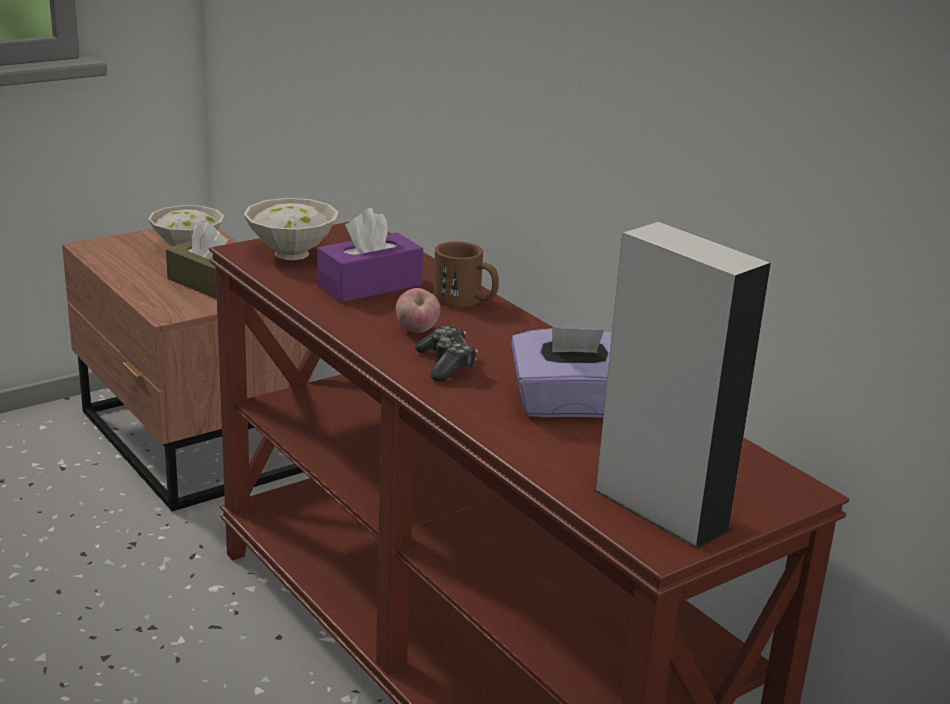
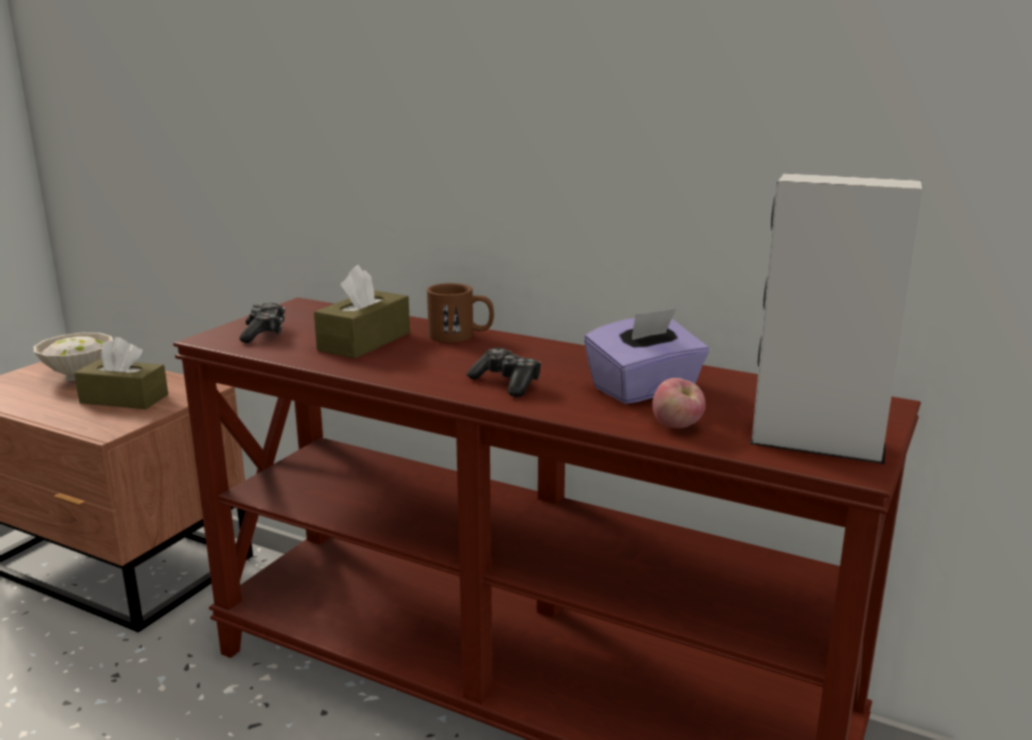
camera: 25 degrees left, 5 degrees down
white bowl [243,198,339,260] -> game controller [239,303,285,343]
purple tissue box [317,208,423,303] -> brown tissue box [314,265,410,359]
apple [395,288,441,333] -> apple moved to [652,378,706,428]

